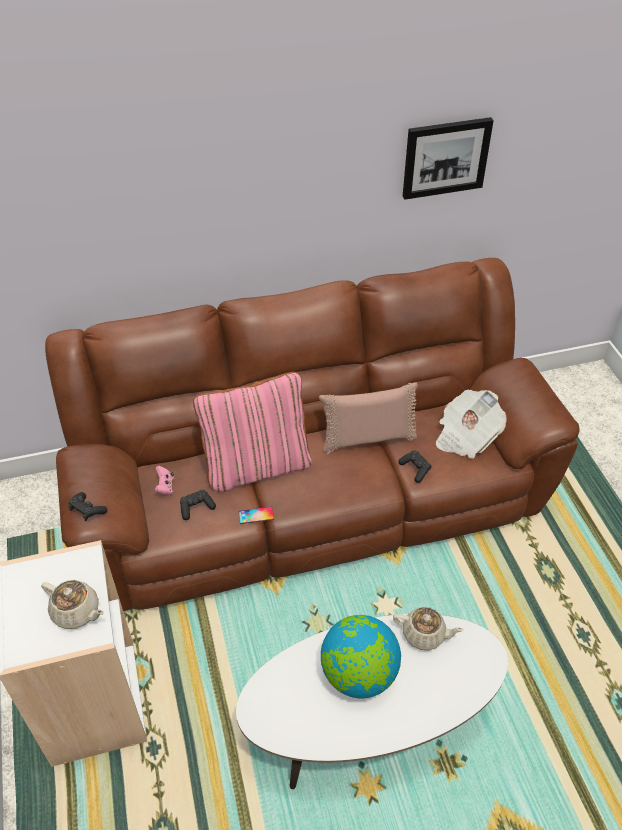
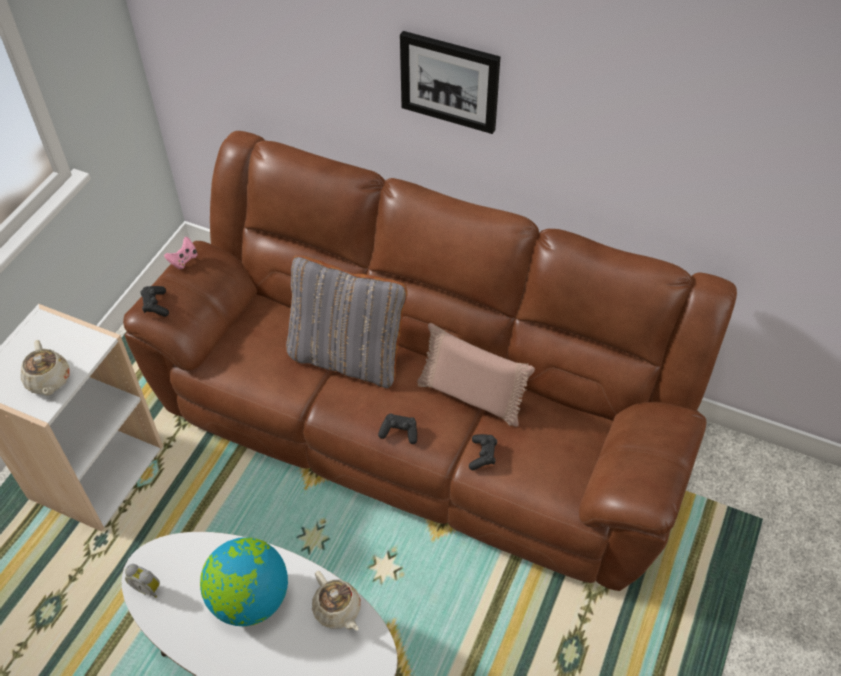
camera: 40 degrees right, 5 degrees up
pink game controller [154,466,174,495] -> pink game controller moved to [164,237,198,269]
black game controller [180,490,216,520] -> black game controller moved to [378,414,417,444]
pink pillow [193,372,311,492] -> grey pillow [286,256,408,388]
phone [239,507,274,524] -> none
picture [403,117,494,200] -> picture moved to [400,31,500,134]
newspaper [436,389,506,459] -> none
none -> alarm clock [125,564,160,598]

